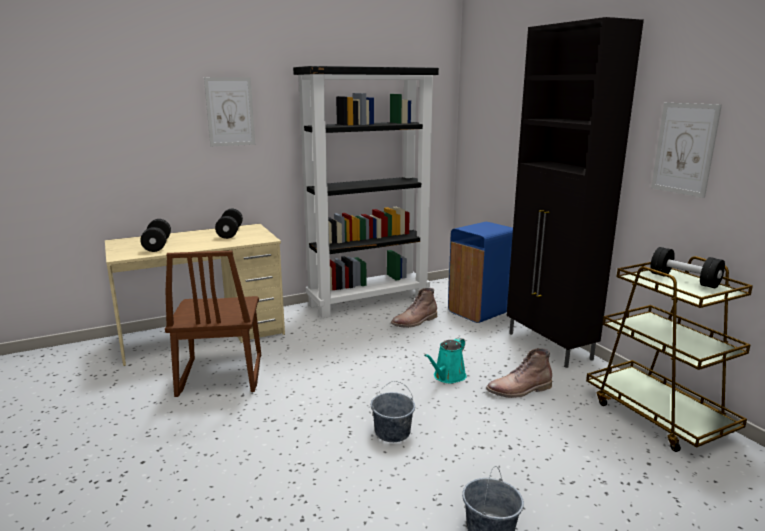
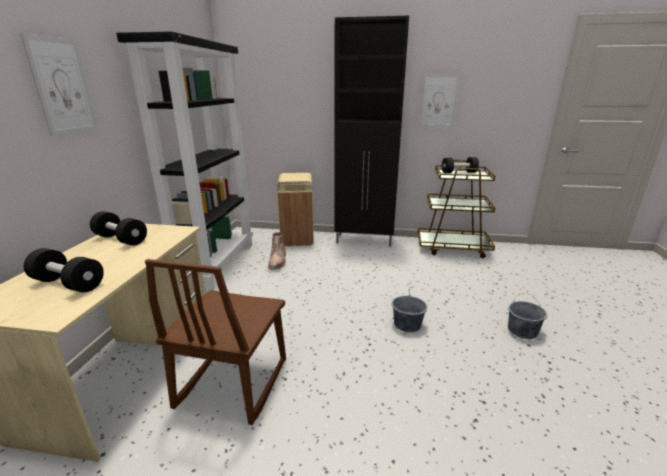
camera: 55 degrees left, 5 degrees up
brown chair [165,251,261,397] -> brown chair turned 75 degrees clockwise [145,259,286,425]
turquoise watering can [424,338,467,383] -> none
blue trash can [448,222,513,323] -> beige trash can [277,173,314,247]
brown boot [486,348,552,398] -> none

